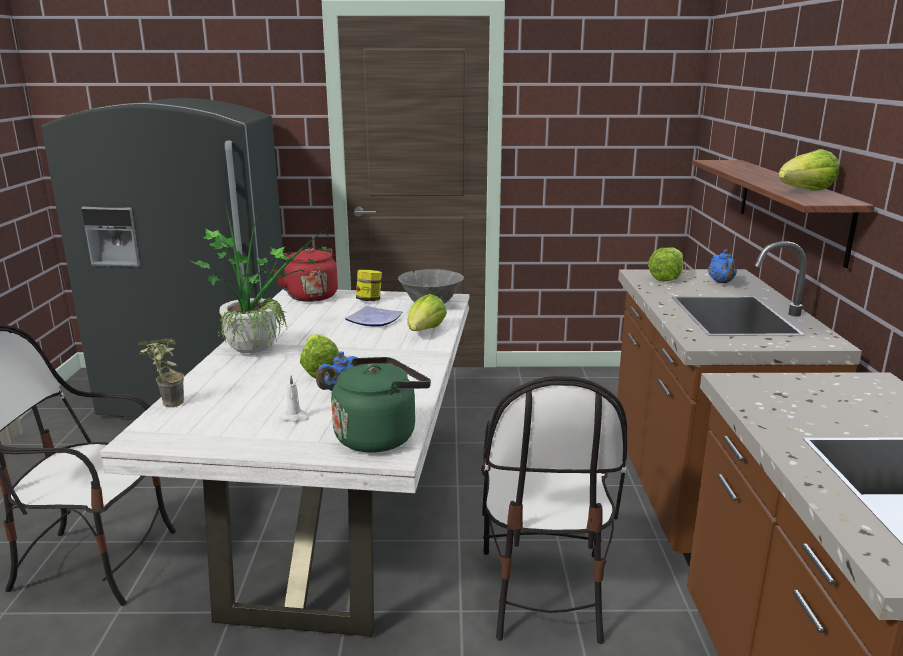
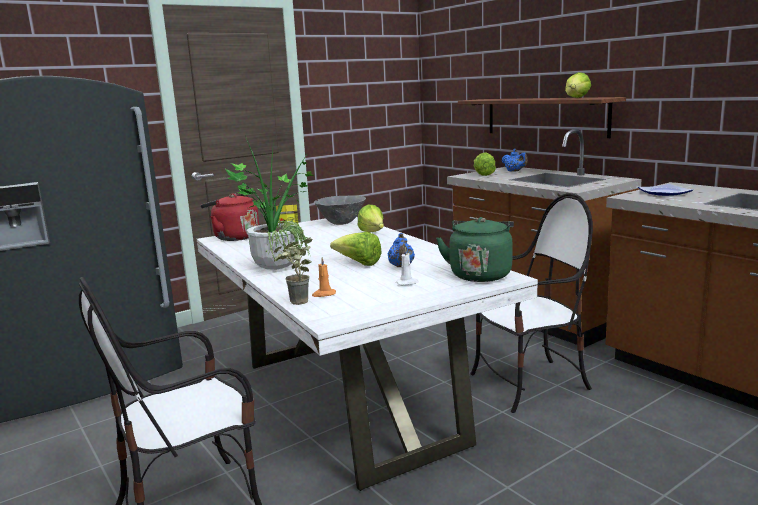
camera: 35 degrees left, 5 degrees down
plate [345,306,403,326] -> plate moved to [638,184,693,196]
chair [482,376,627,644] -> chair turned 75 degrees counterclockwise [471,193,593,413]
none -> orange candle [312,257,336,297]

